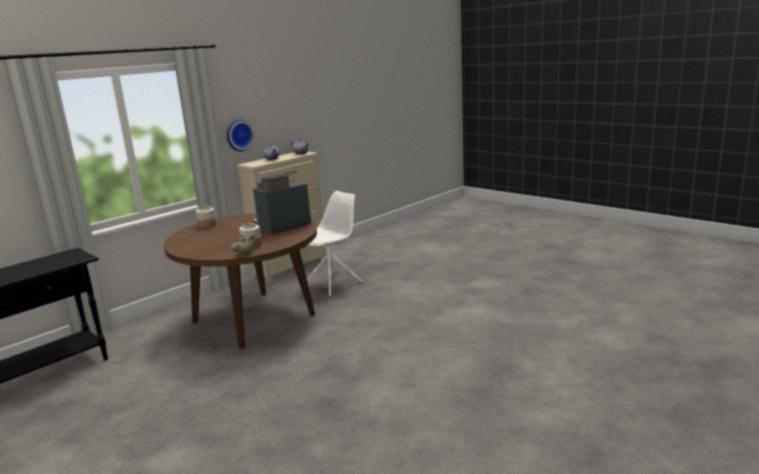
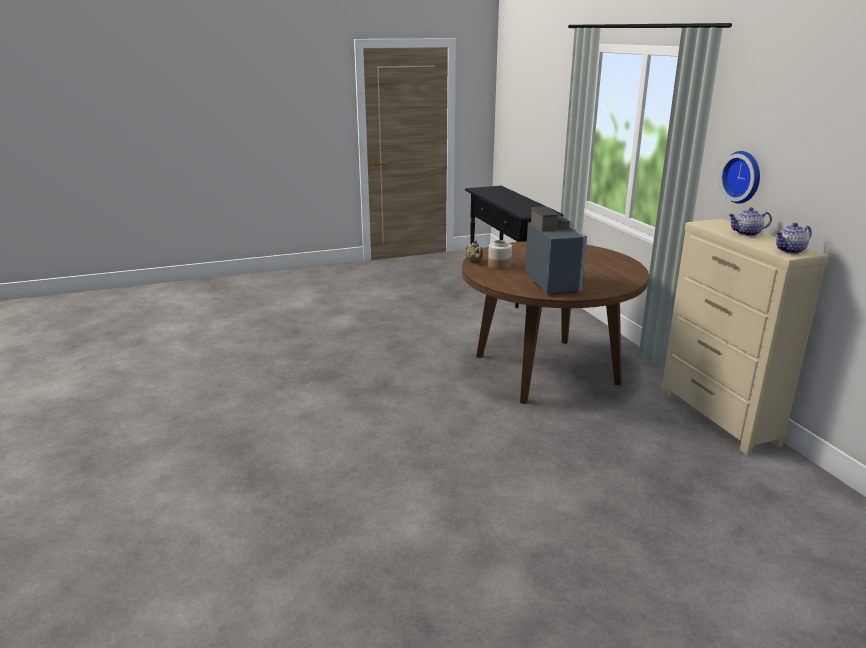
camera: 115 degrees right, 5 degrees up
jar [196,206,216,228] -> none
white chair [307,191,363,296] -> none

